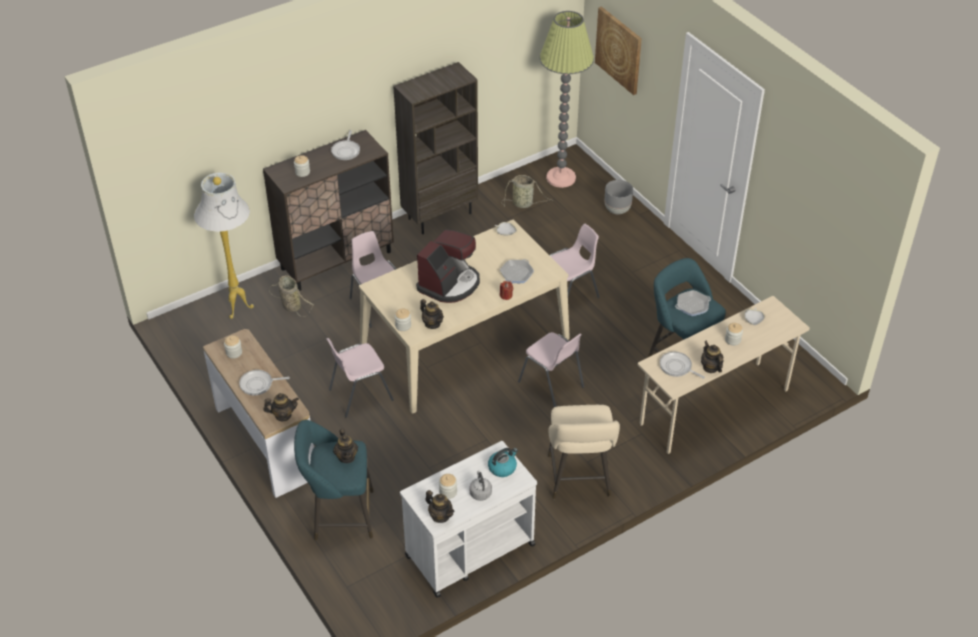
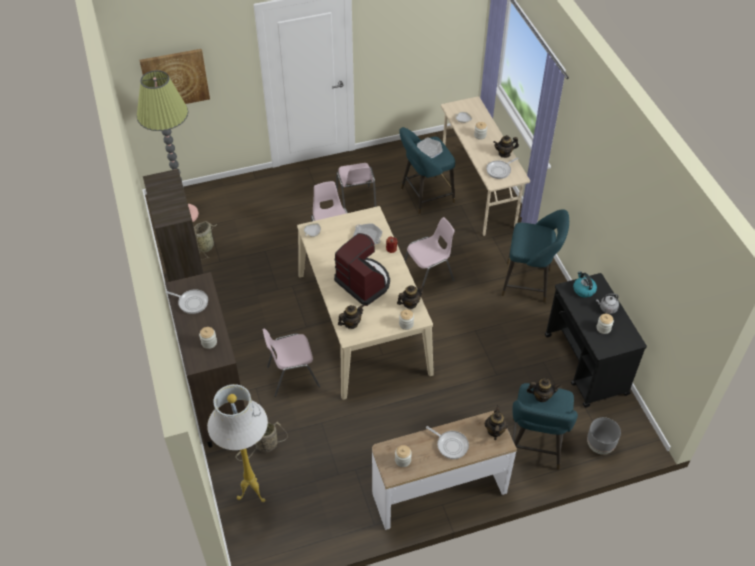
camera: 75 degrees left, 5 degrees up
frying pan [239,370,290,395] -> frying pan turned 60 degrees counterclockwise [426,426,469,459]
pink chair [327,338,394,418] -> pink chair moved to [336,163,376,208]
white cart [400,441,537,598] -> black cart [545,273,647,408]
teapot [426,490,455,523] -> teapot moved to [338,304,364,329]
beige stool [548,405,620,499] -> turquoise stool [501,209,569,303]
grey planter [605,180,633,214] -> grey planter moved to [587,417,621,455]

